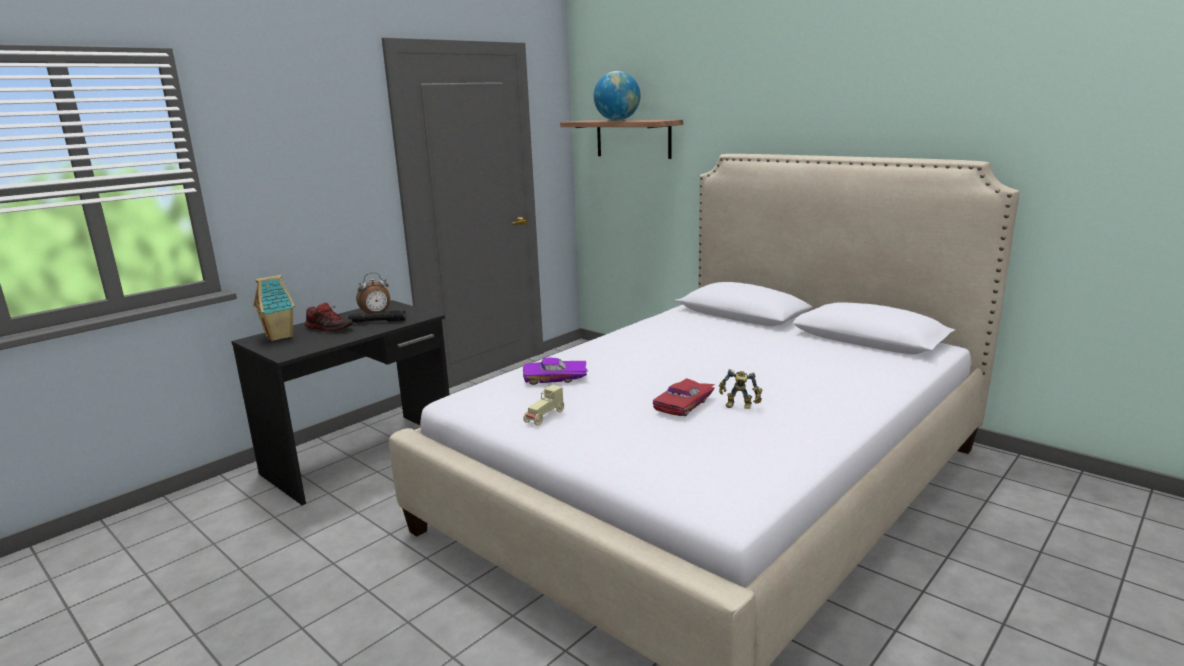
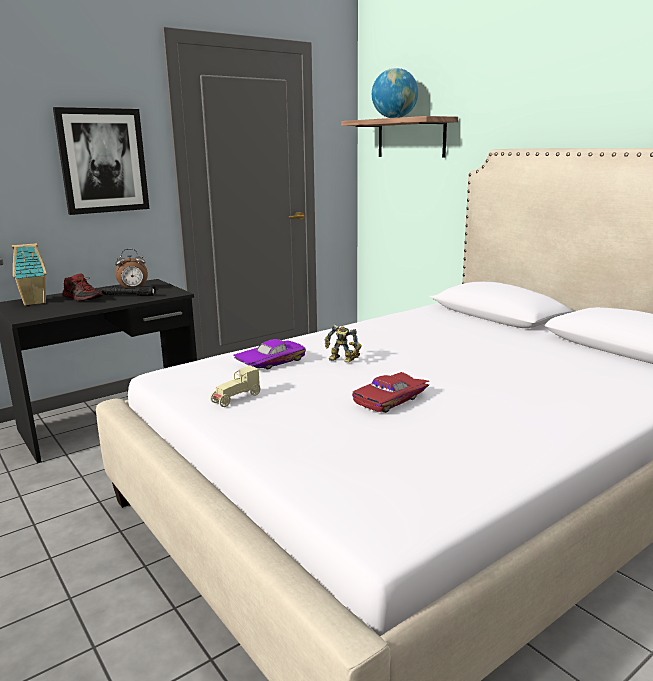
camera: 10 degrees right, 0 degrees up
purple toy car [523,358,588,385] -> purple toy car turned 135 degrees clockwise [234,339,306,369]
toy robot [719,369,763,409] -> toy robot moved to [324,324,362,363]
none -> picture [53,107,150,215]

